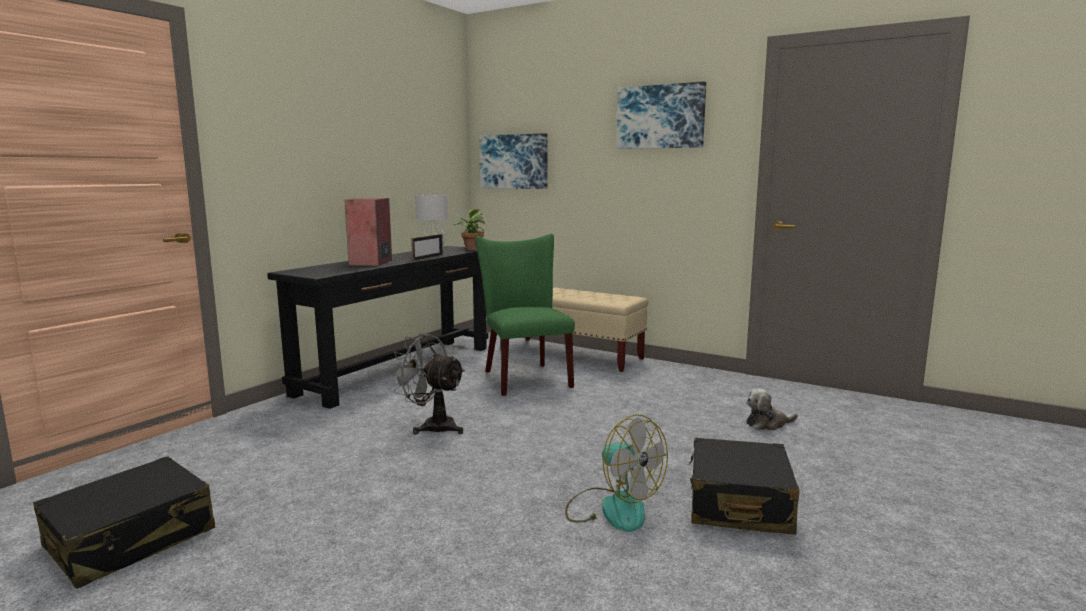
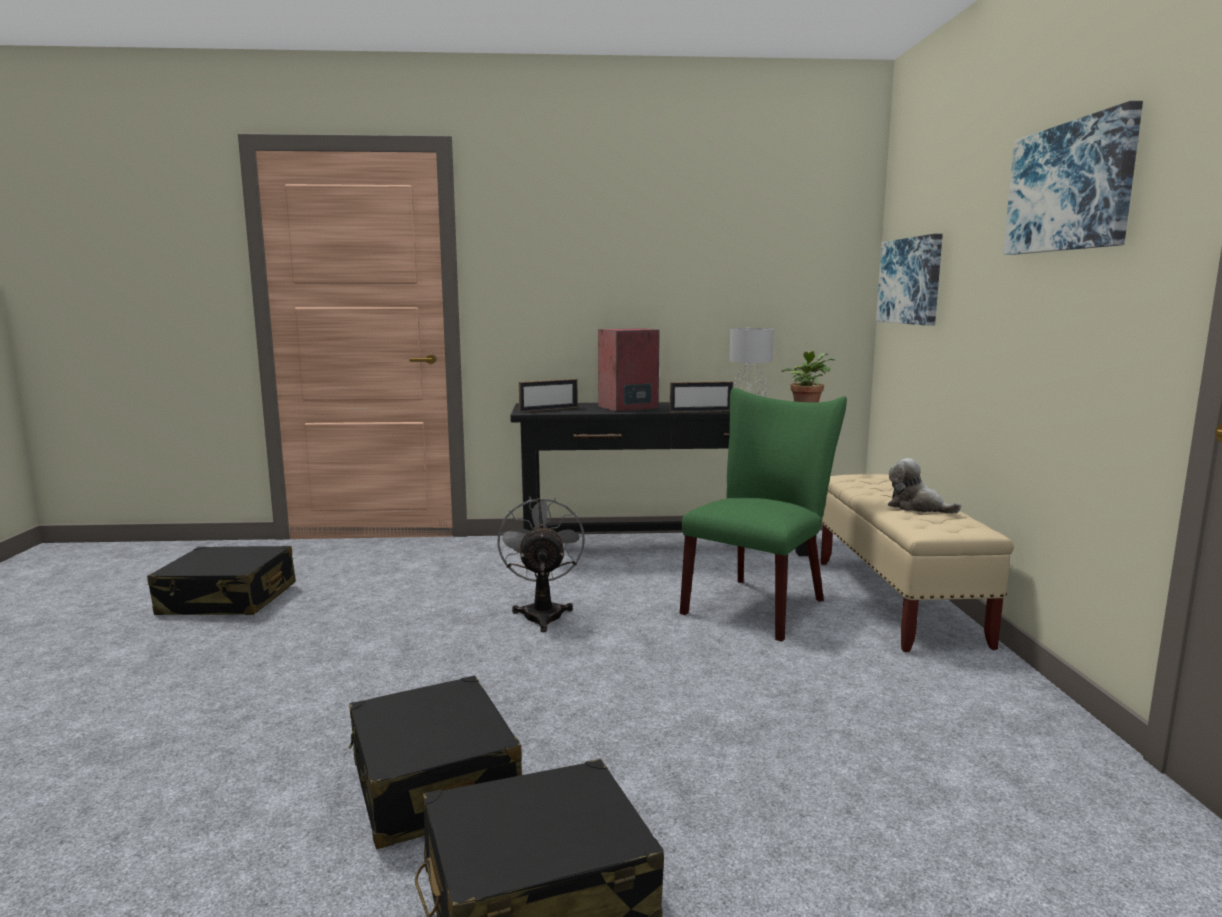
camera: 55 degrees right, 0 degrees up
fan [565,414,668,532] -> black suitcase [349,676,522,849]
plush toy [746,389,798,430] -> plush toy moved to [888,458,961,513]
none -> picture frame [519,379,578,412]

